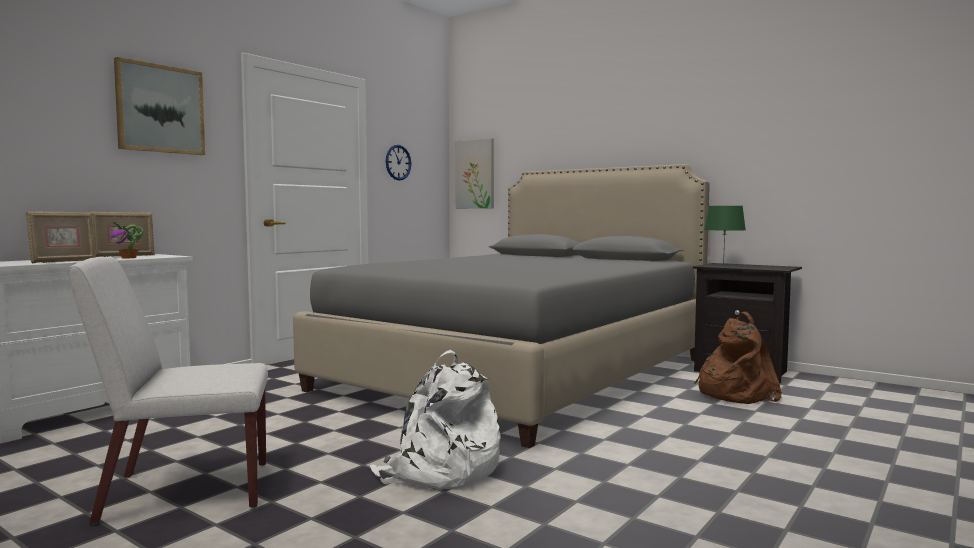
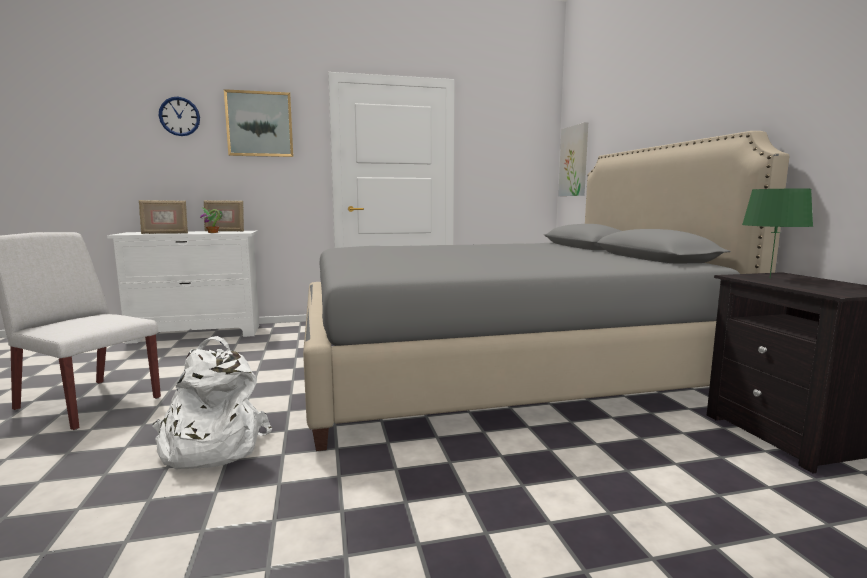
camera: 40 degrees right, 5 degrees up
wall clock [386,145,411,181] -> wall clock moved to [159,97,200,136]
brown backpack [694,312,782,404] -> none

